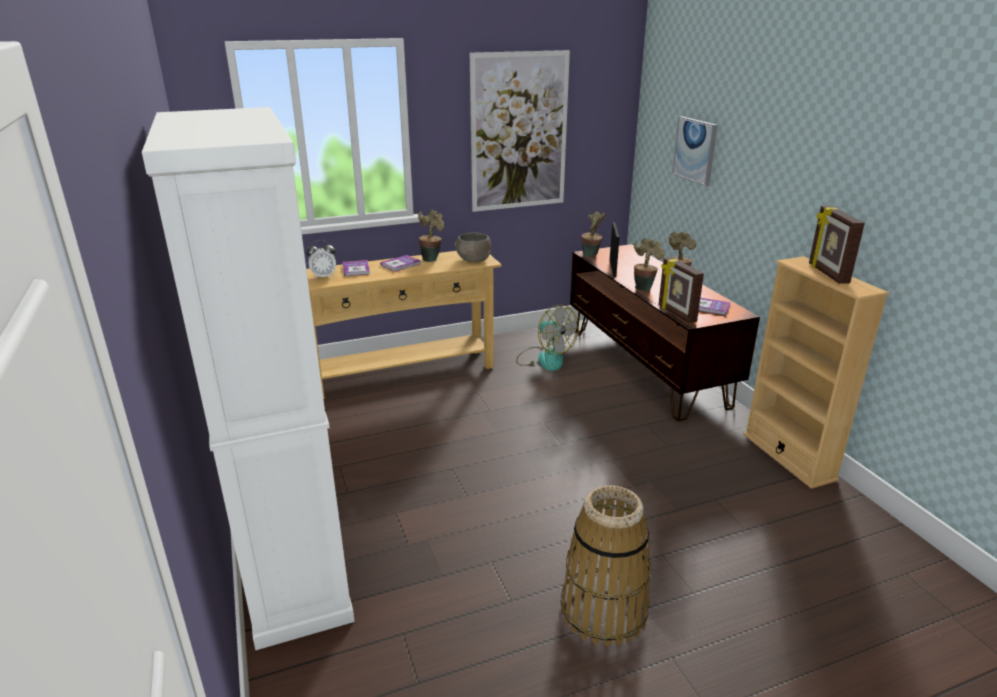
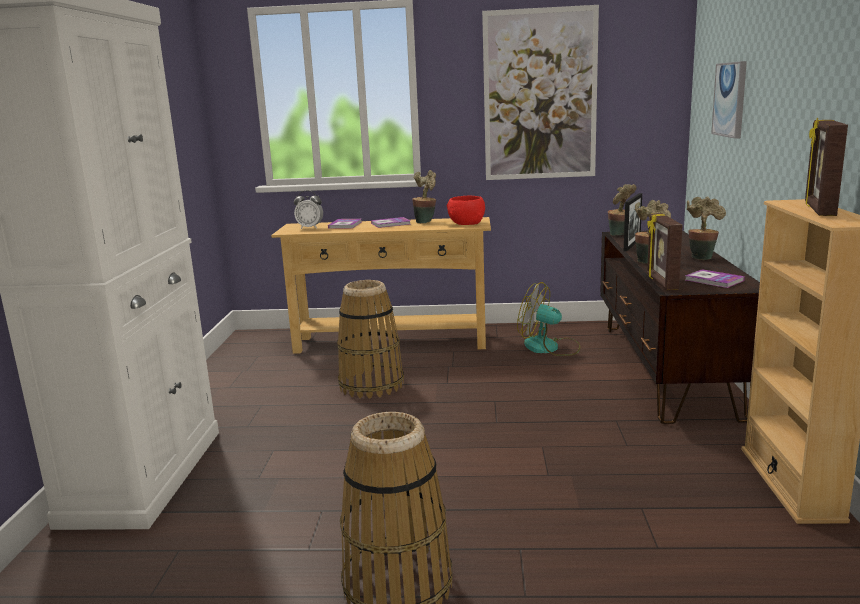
camera: 25 degrees right, 10 degrees down
grey bowl [454,232,491,262] -> red bowl [447,196,485,225]
fan [516,304,579,371] -> fan turned 135 degrees clockwise [517,282,581,356]
none -> basket [337,280,404,399]

